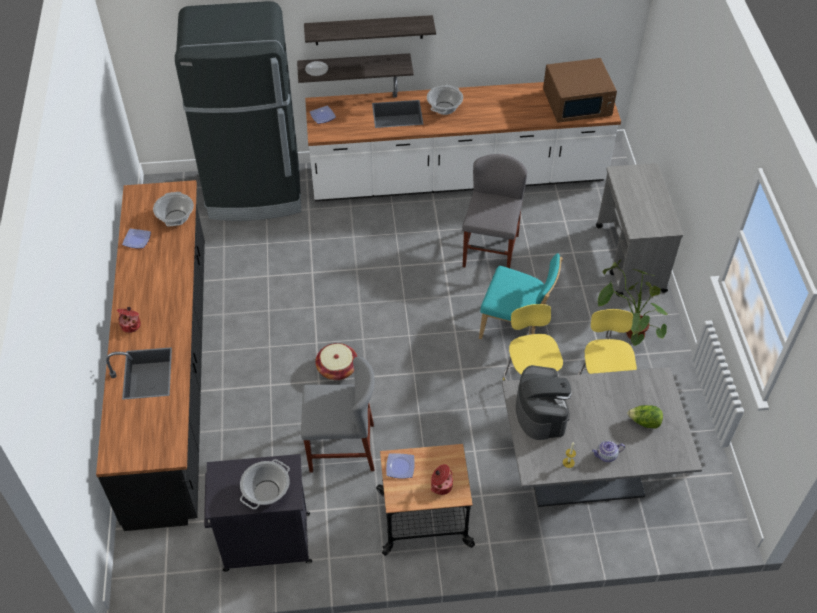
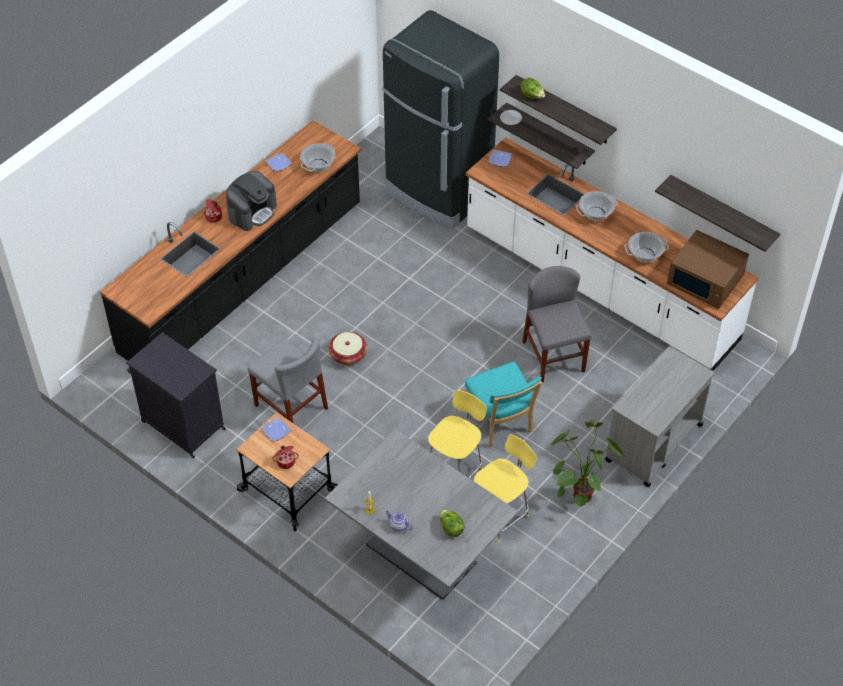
camera: 45 degrees right, 0 degrees up
cooking pot [240,459,290,509] -> cooking pot moved to [624,232,669,262]
grey chair [462,154,527,268] -> grey chair turned 75 degrees counterclockwise [522,266,592,382]
coffee machine [516,365,571,440] -> coffee machine moved to [226,171,277,231]
none -> lettuce [520,78,545,99]
none -> shelf [655,175,780,252]

